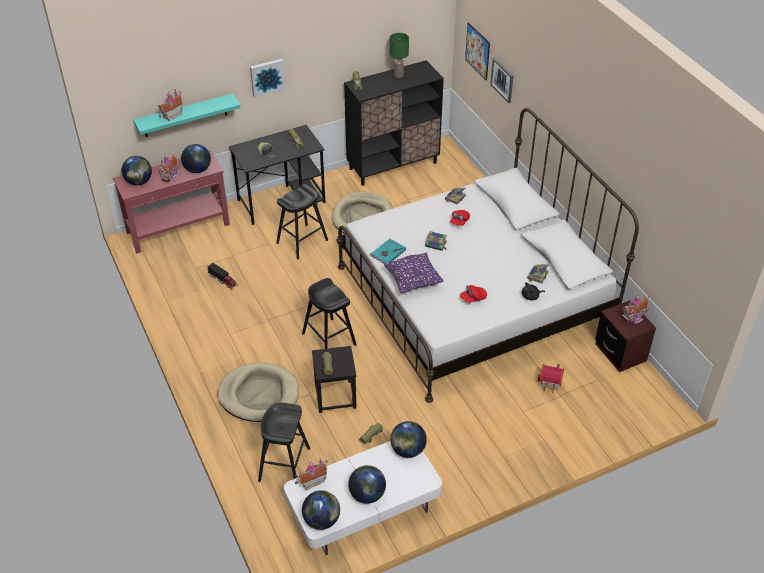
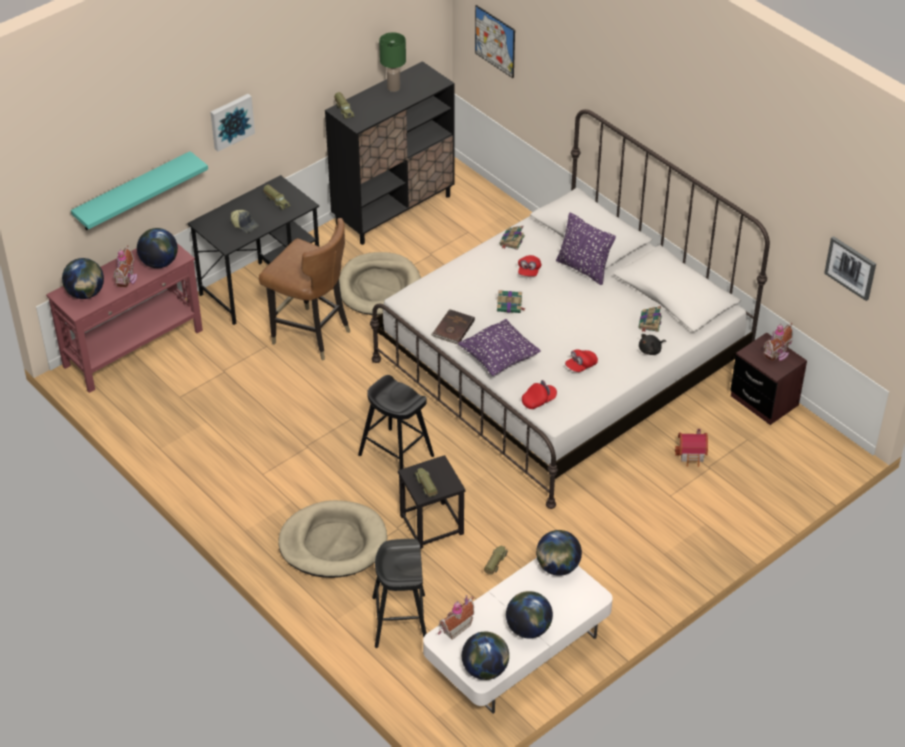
camera: 15 degrees left, 0 degrees up
toy house [158,89,183,121] -> none
toy truck [208,263,237,289] -> none
black stool [276,184,328,259] -> brown chair [259,218,350,361]
turquoise book [370,239,406,263] -> brown book [431,309,475,344]
picture [490,58,514,103] -> picture moved to [824,236,876,301]
none -> red cap [522,380,557,409]
none -> purple pillow [556,213,616,285]

